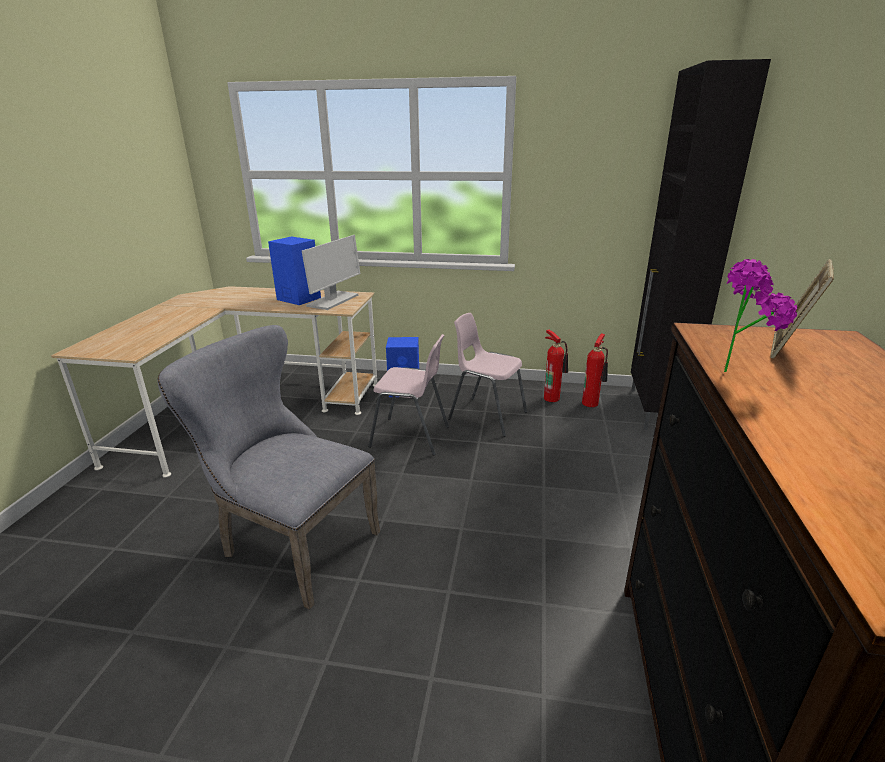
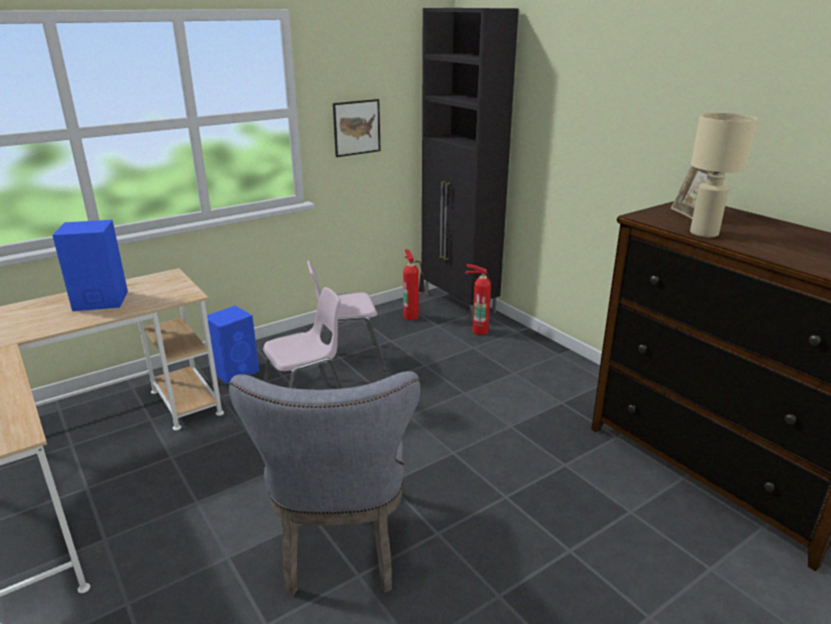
camera: 45 degrees left, 0 degrees up
grey chair [158,325,380,610] -> grey chair turned 75 degrees counterclockwise [229,371,421,596]
monitor [302,235,360,310] -> none
fire extinguisher [544,330,568,402] -> fire extinguisher moved to [465,264,491,335]
potted plant [724,259,797,372] -> beige table lamp [690,113,757,237]
none -> picture [333,99,381,157]

